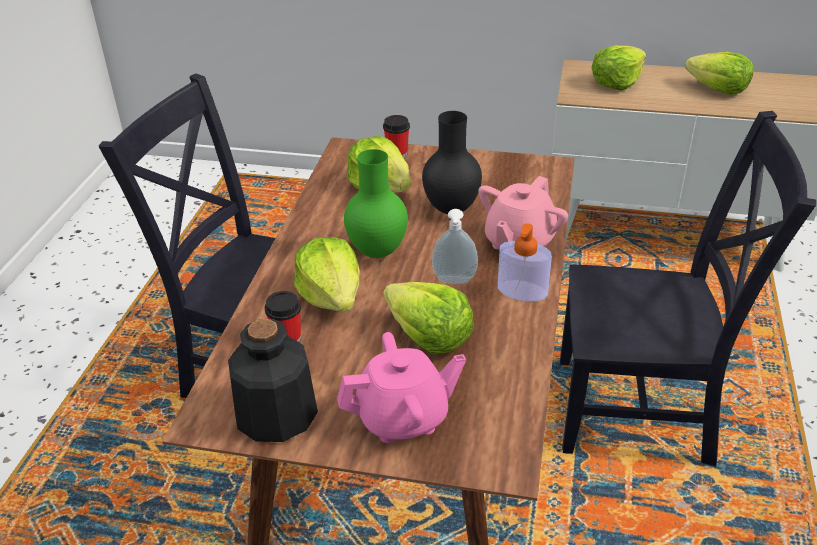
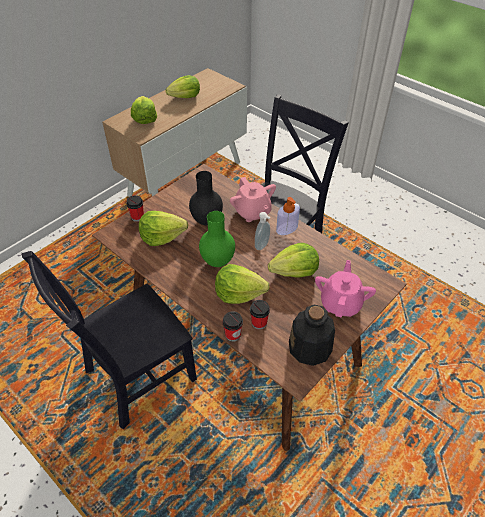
camera: 60 degrees left, 10 degrees up
none -> cup [222,311,243,342]

